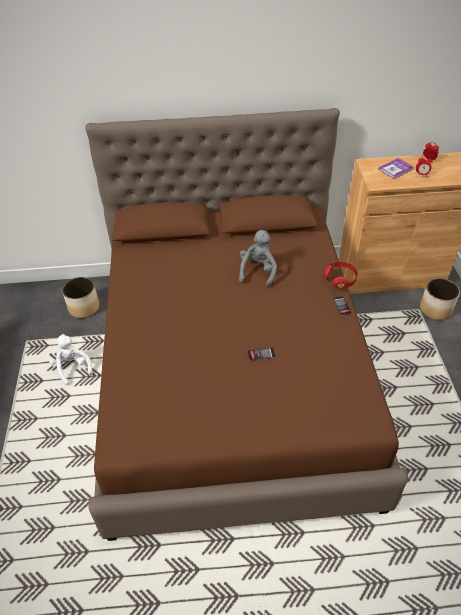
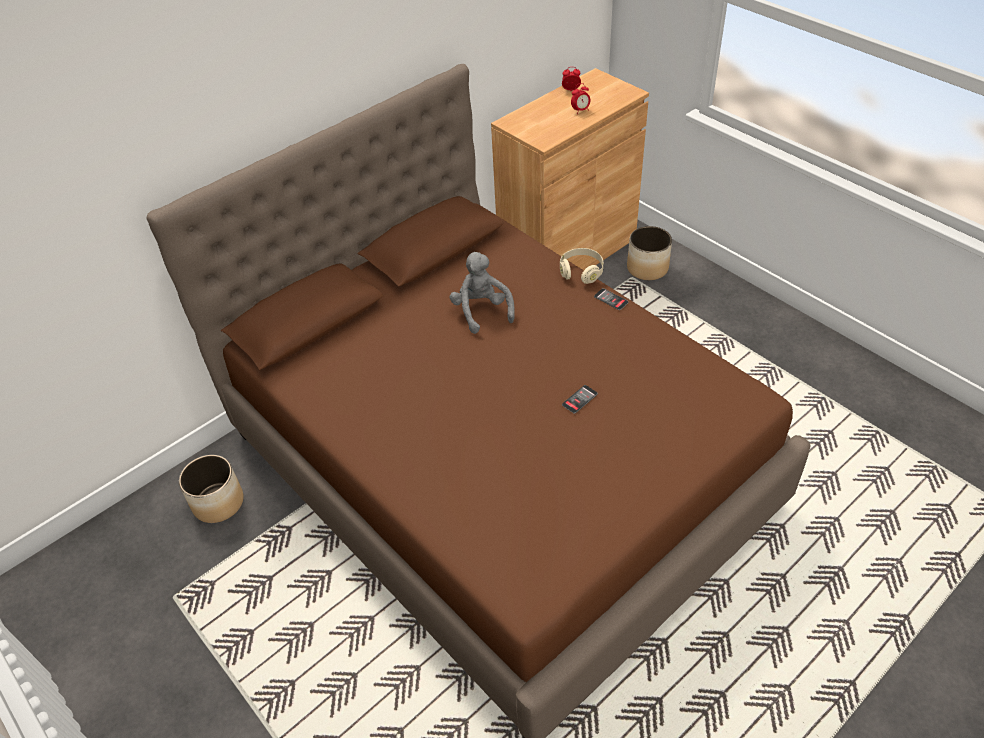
camera: 35 degrees left, 0 degrees up
white plush toy [50,334,92,386] -> none
red headphones [324,262,358,289] -> beige headphones [560,248,603,284]
book [378,158,414,179] -> none

